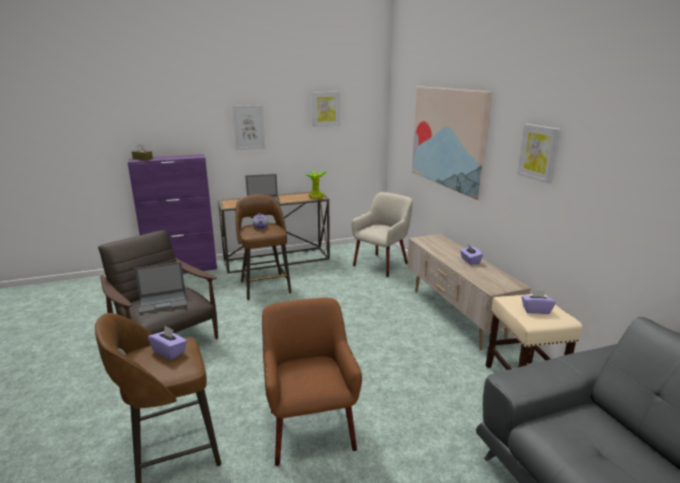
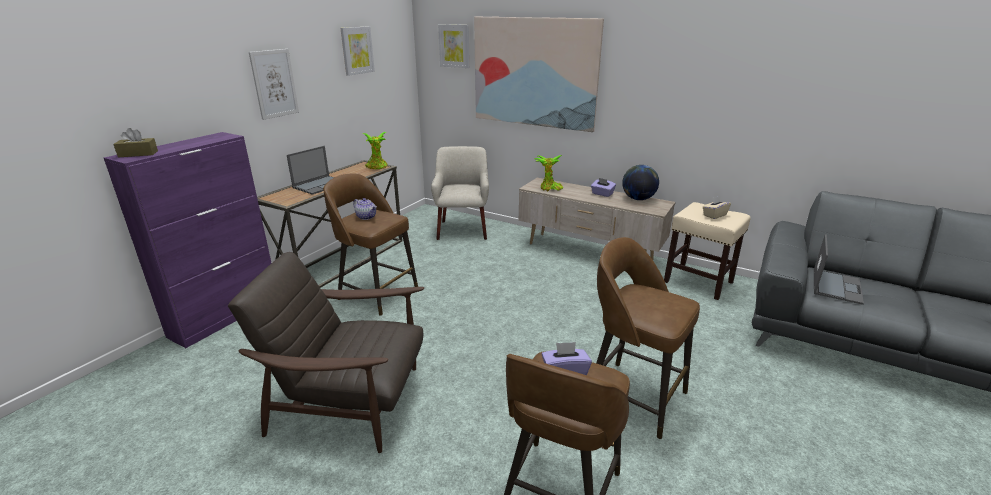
camera: 40 degrees left, 5 degrees up
laptop [135,262,187,314] -> laptop moved to [814,234,864,305]
brown armchair [262,298,362,466] -> brown stool [596,237,700,439]
picture [517,124,561,184] -> picture moved to [438,24,470,68]
purple tissue box [522,289,556,314] -> beige tissue box [703,196,731,219]
none -> potted plant [534,155,564,191]
none -> globe [622,165,659,200]

